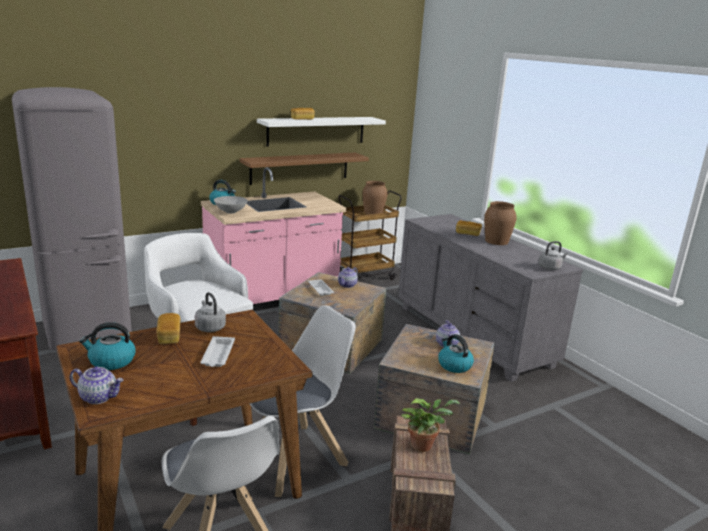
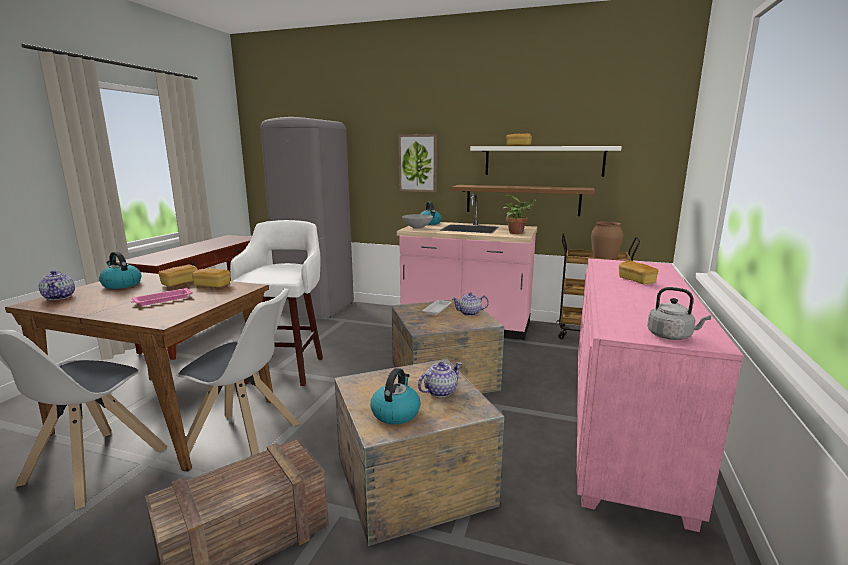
camera: 50 degrees right, 5 degrees down
grey kettle [195,292,226,332] -> bread [192,269,230,287]
white tray [201,336,235,367] -> pink tray [131,288,193,306]
grey dresser [398,214,583,382] -> pink dresser [577,258,744,532]
potted plant [401,398,460,452] -> potted plant moved to [503,195,536,234]
brown vase [484,201,517,245] -> none
none -> picture [398,134,437,192]

